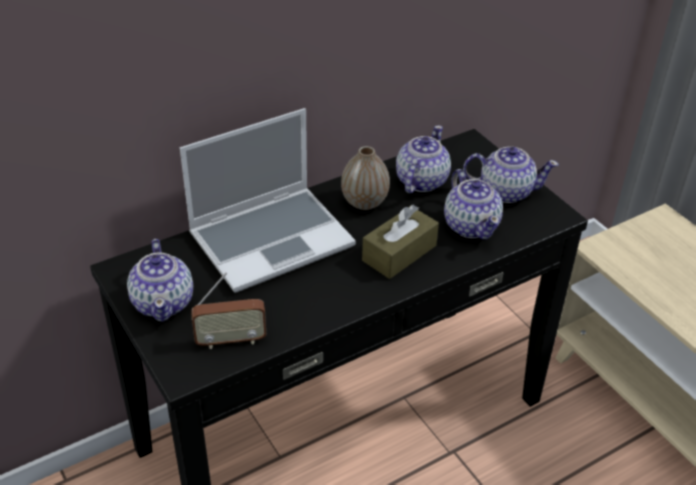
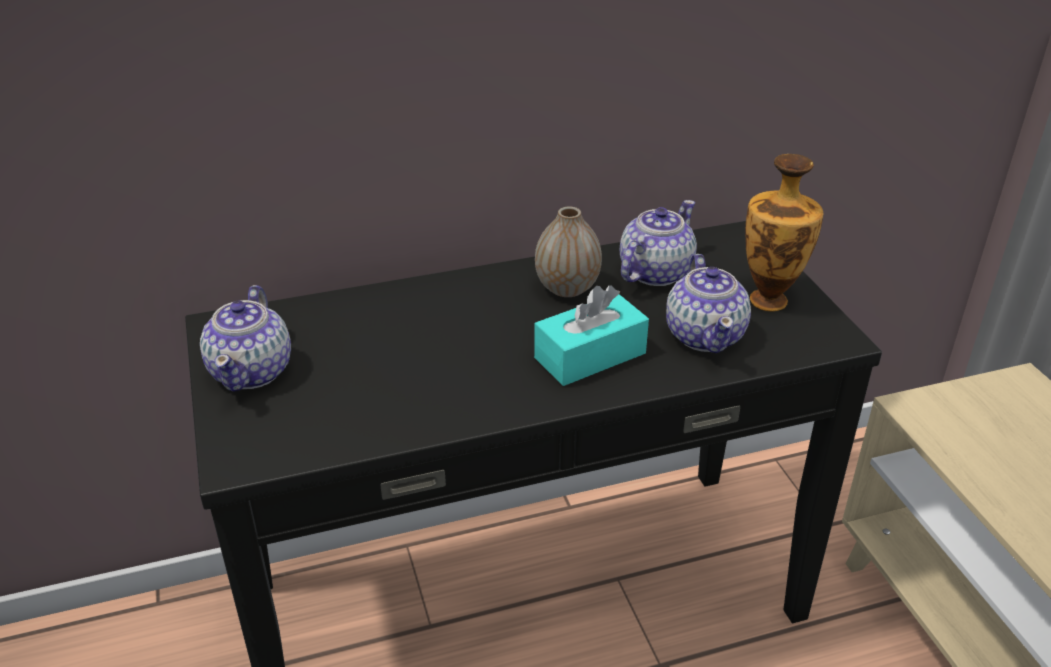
camera: 15 degrees right, 5 degrees down
laptop [180,108,356,293] -> none
radio [191,272,266,349] -> none
brown tissue box [362,205,439,279] -> turquoise tissue box [534,285,649,386]
teapot [463,147,559,203] -> vase [745,154,823,311]

